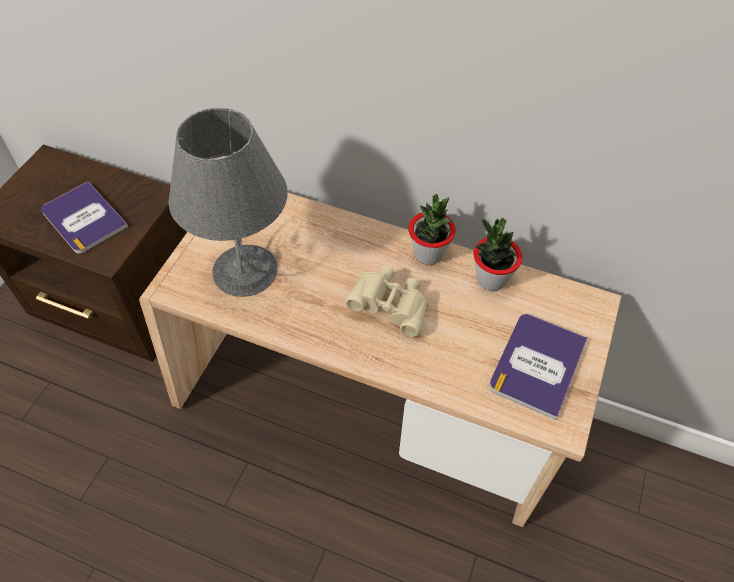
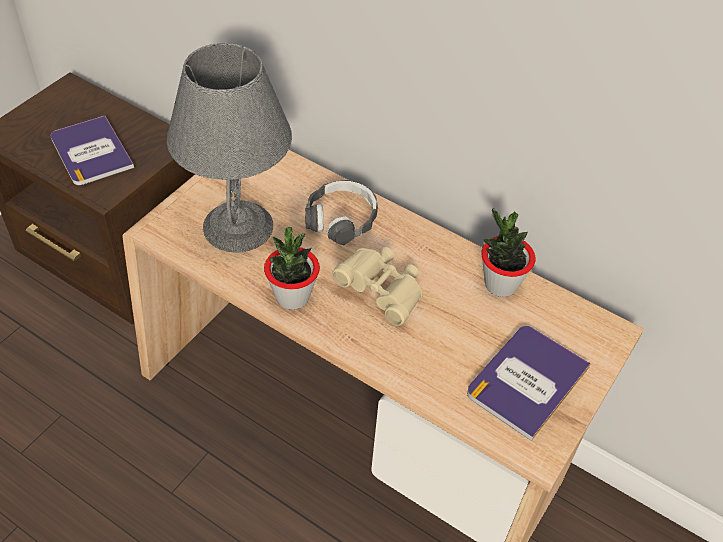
camera: 10 degrees right, 5 degrees down
potted plant [408,194,456,265] -> potted plant moved to [264,227,320,310]
none -> headphones [305,180,378,245]

